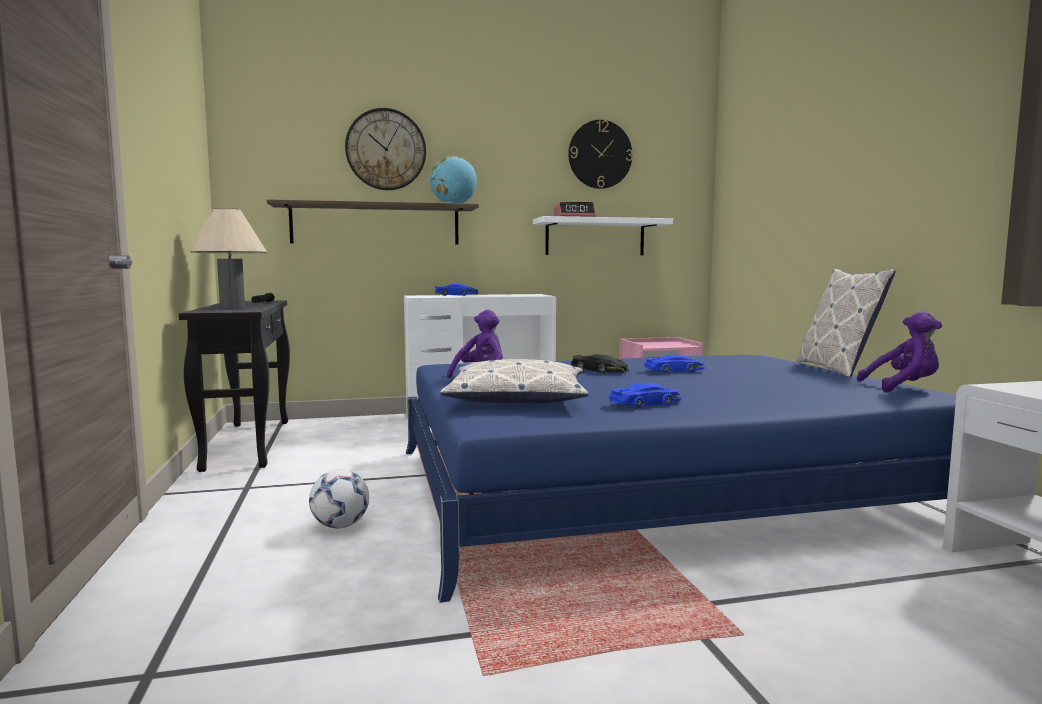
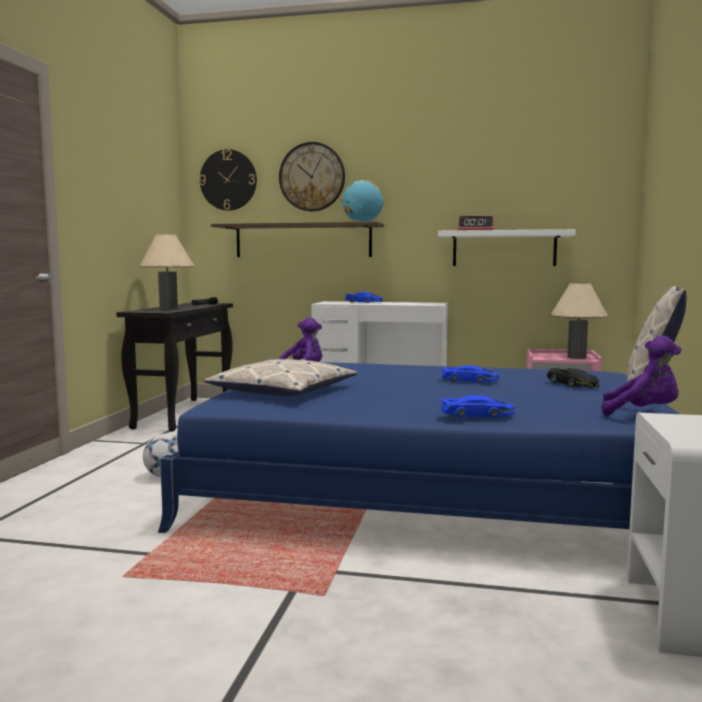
camera: 25 degrees right, 0 degrees up
wall clock [568,120,633,189] -> wall clock moved to [199,149,257,211]
black toy car [571,354,629,373] -> black toy car moved to [547,368,599,388]
blue toy car [609,383,681,408] -> blue toy car moved to [440,395,515,419]
none -> beige table lamp [551,283,608,359]

